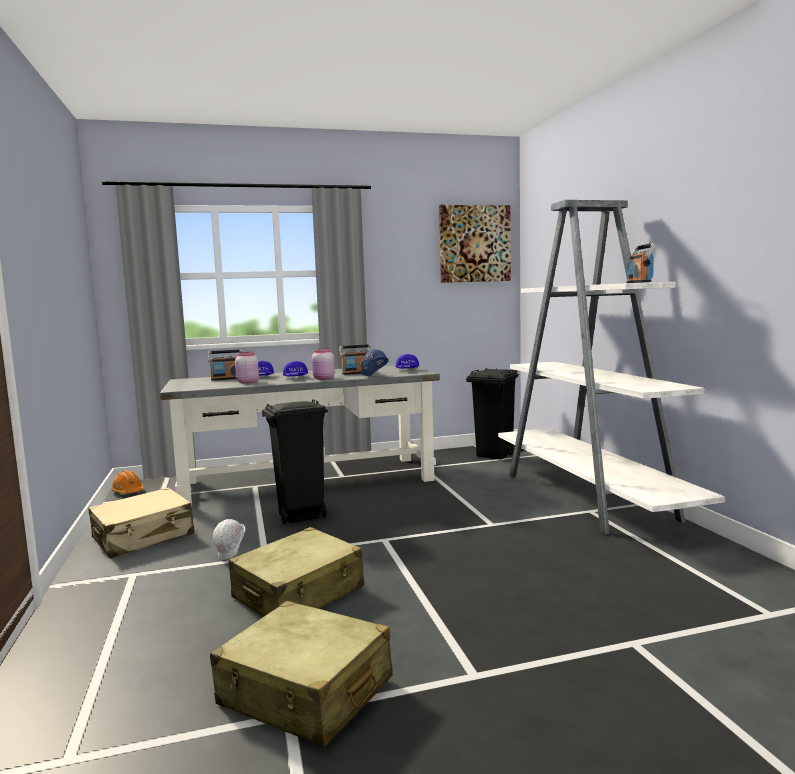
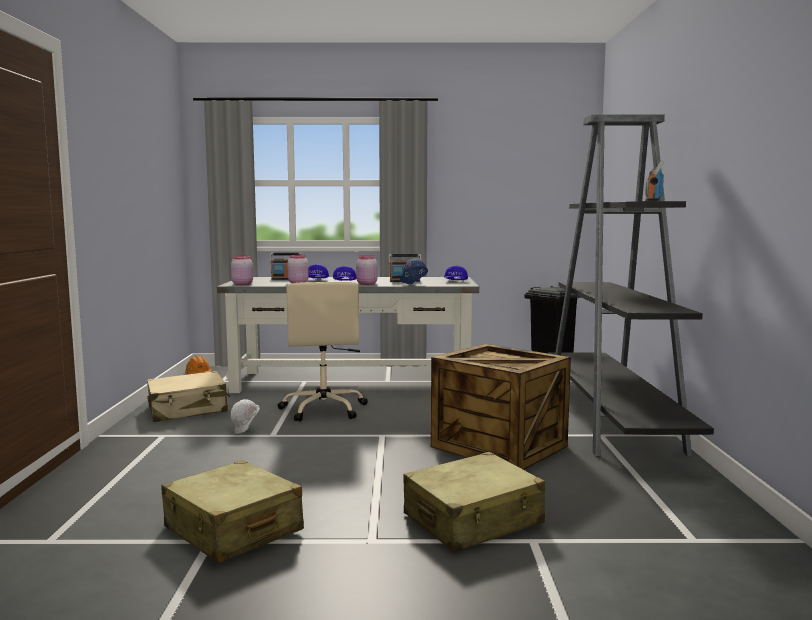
camera: 15 degrees right, 0 degrees up
beige suitcase [228,527,364,617] -> beige suitcase moved to [403,452,545,552]
black trash can [262,399,328,525] -> beige office chair [278,282,368,422]
picture [439,205,511,283] -> none
white bookcase [498,200,725,535] -> black bookcase [547,114,714,457]
none -> pink jar [231,256,253,285]
none -> crate [431,344,571,470]

